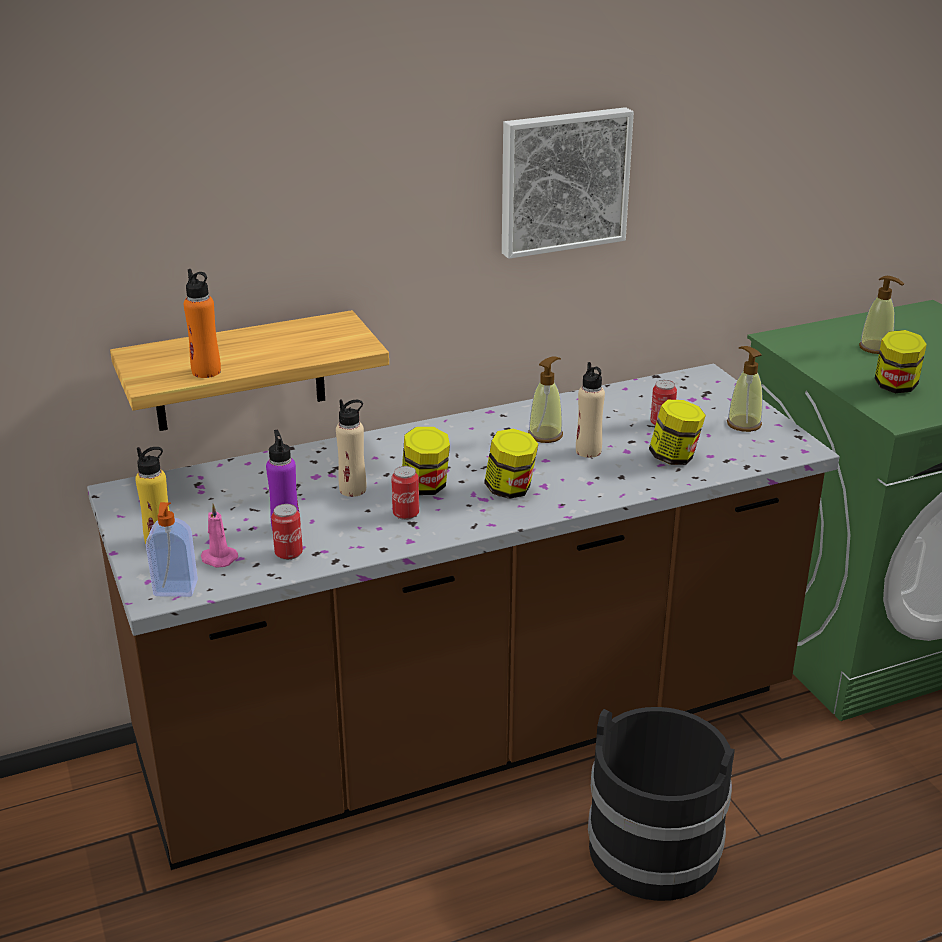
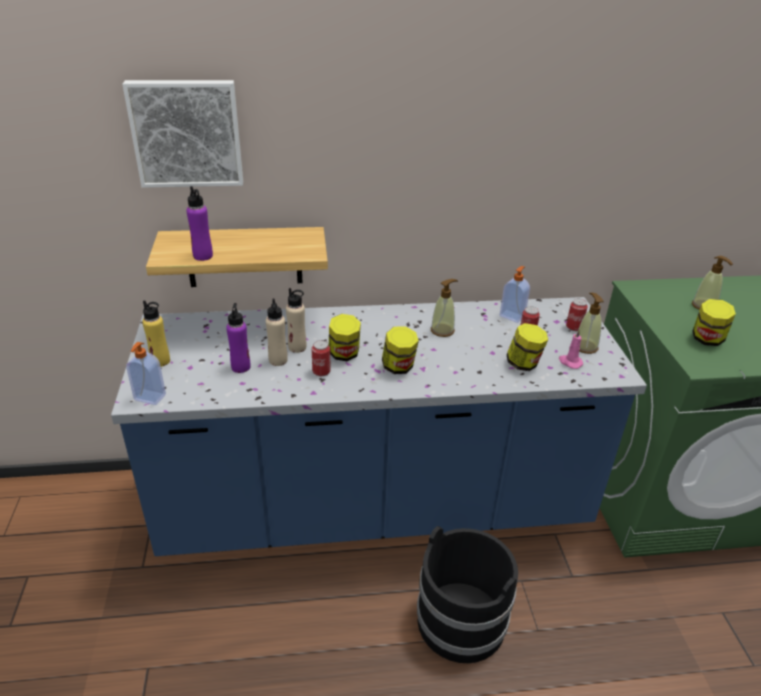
camera: 15 degrees right, 5 degrees up
brown counter [87,364,840,870] -> blue counter [111,297,647,556]
orange bottle [184,269,221,378] -> purple bottle [186,186,213,261]
pink candle [201,504,238,567] -> pink candle moved to [559,330,583,369]
can [271,504,303,560] -> can moved to [566,299,588,331]
picture [502,107,634,259] -> picture moved to [122,80,243,188]
beige bottle [576,362,605,458] -> beige bottle moved to [266,299,288,366]
none -> soap dispenser [500,266,530,323]

